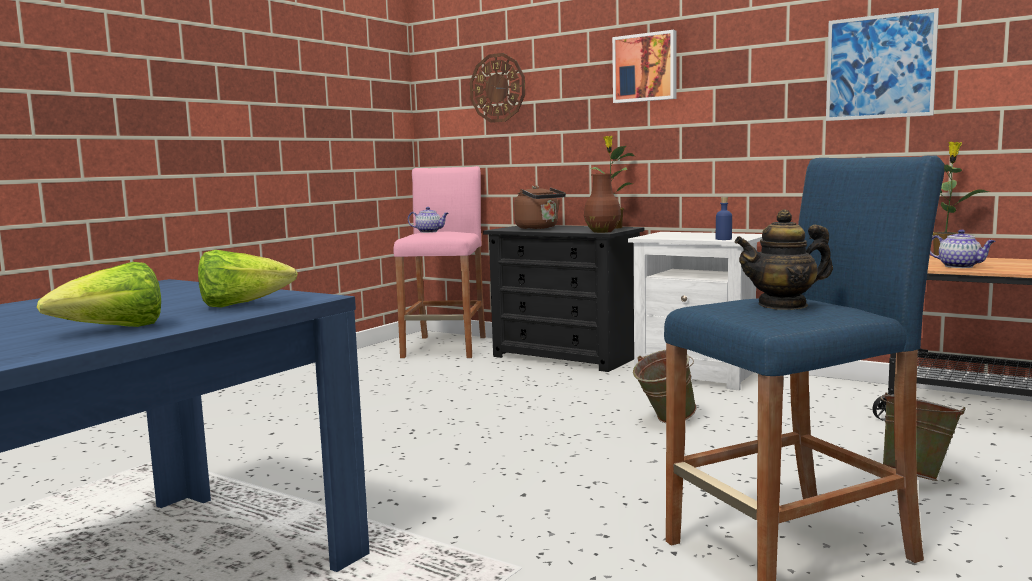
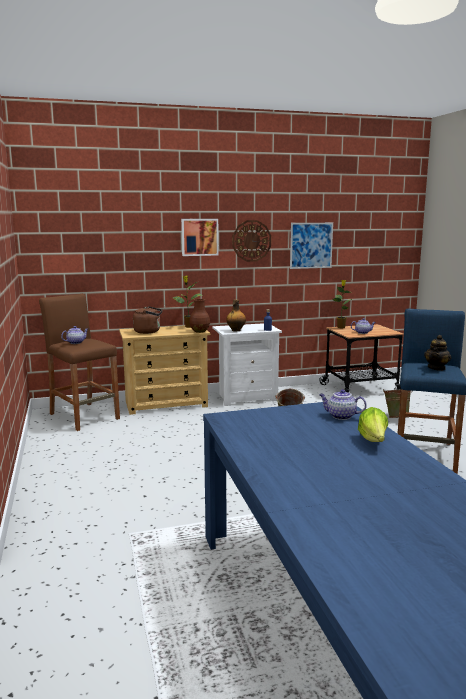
camera: 50 degrees left, 5 degrees up
lettuce [198,250,298,307] -> teapot [319,389,367,420]
pink stool [393,166,486,358] -> brown stool [39,294,120,431]
wall clock [470,53,525,123] -> wall clock moved to [232,220,271,262]
black dresser [483,226,644,372] -> beige dresser [119,325,210,415]
none -> bottle [226,299,246,332]

